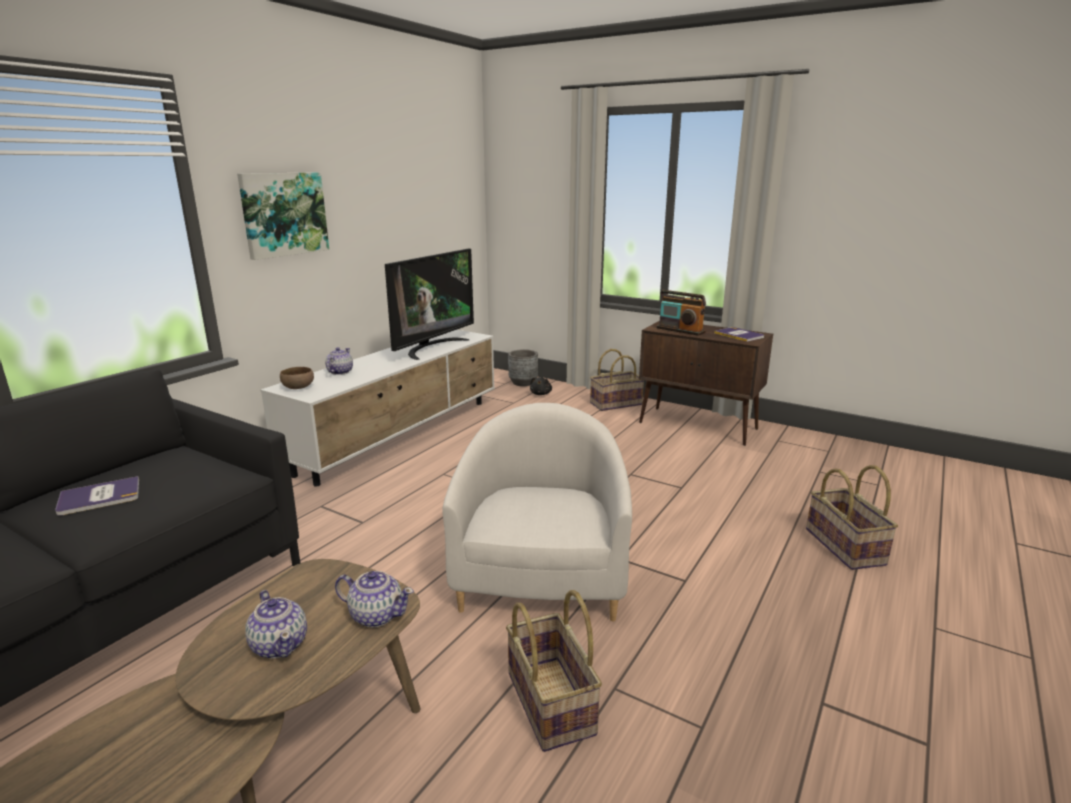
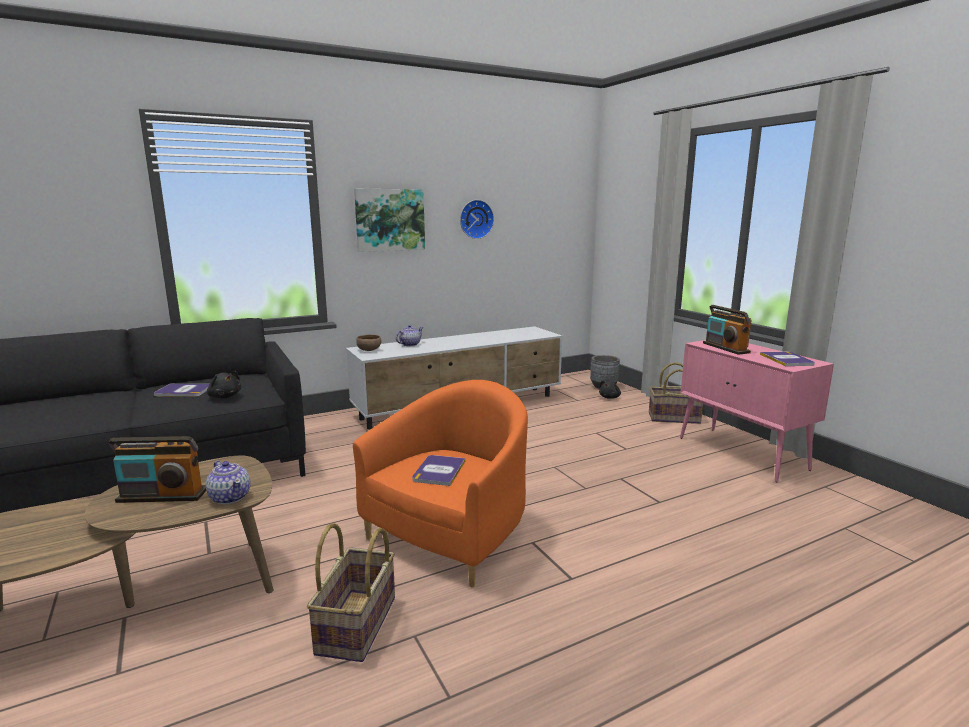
camera: 30 degrees right, 5 degrees down
teapot [245,590,307,659] -> radio [108,436,206,503]
television [385,249,474,360] -> none
white armchair [442,403,632,622] -> orange armchair [353,380,528,587]
brown cabinet [639,321,773,446] -> pink cabinet [680,340,834,482]
basket [806,465,898,570] -> none
none -> black plush toy [207,371,241,398]
none -> book [412,455,465,486]
none -> wall clock [460,200,494,239]

